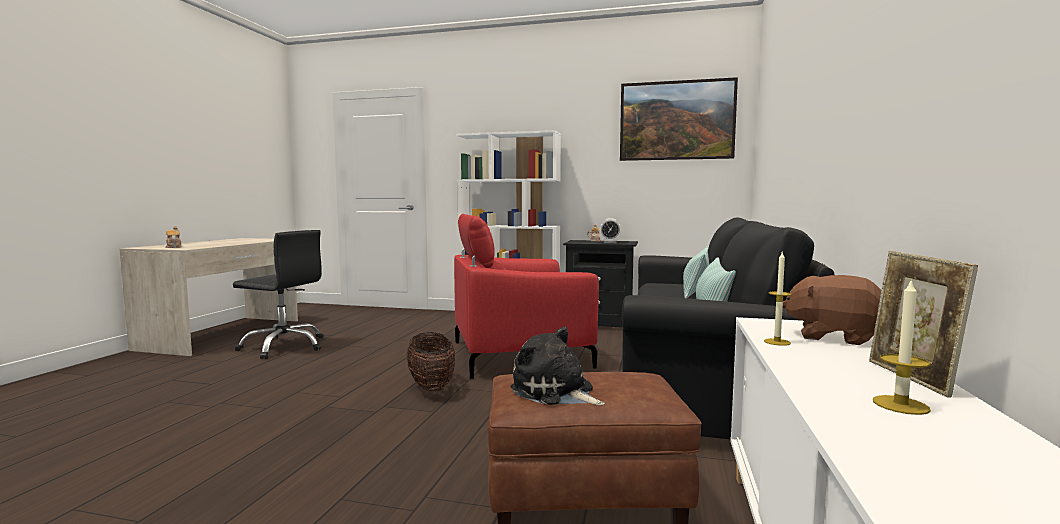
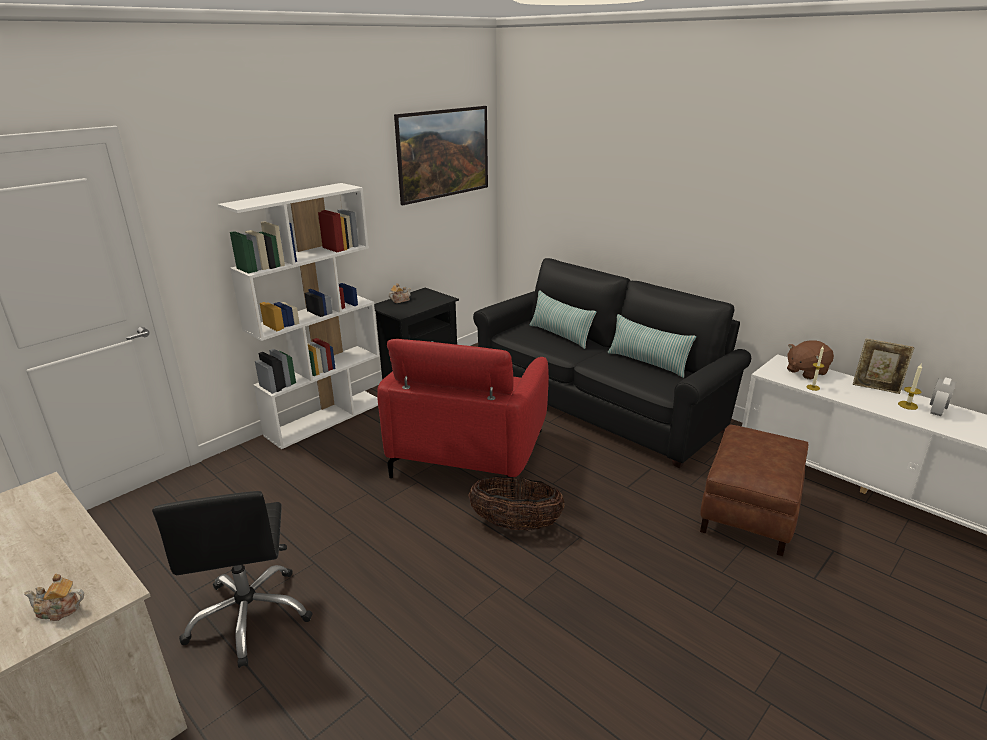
camera: 60 degrees left, 20 degrees up
black office chair [233,230,323,359] -> black office chair turned 120 degrees clockwise [152,491,313,668]
plush toy [510,327,605,405] -> none
alarm clock [599,218,621,243] -> alarm clock moved to [930,377,956,416]

